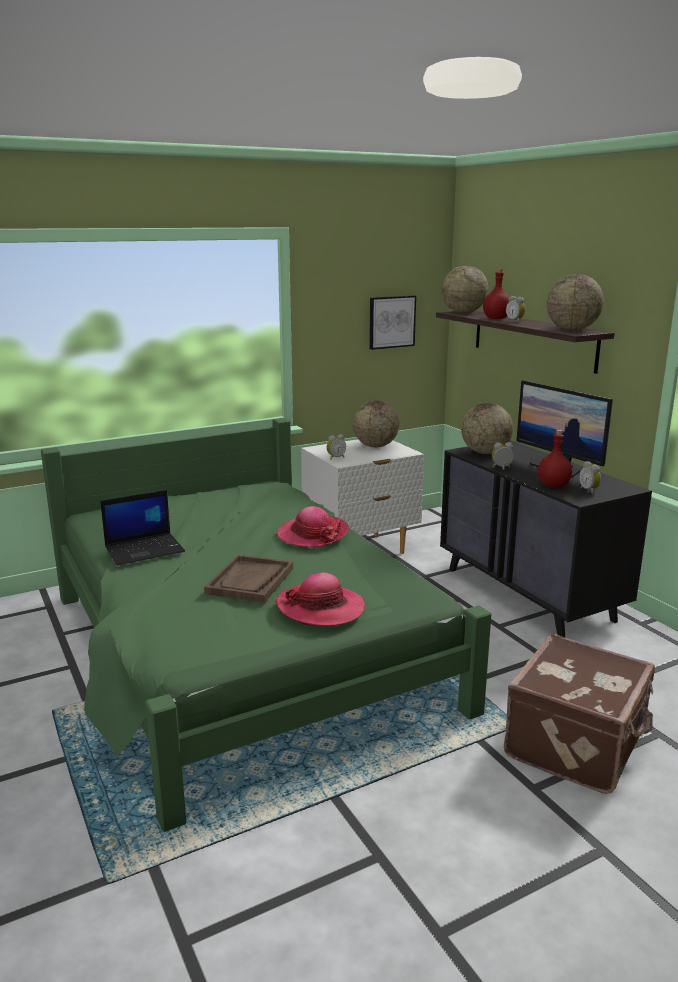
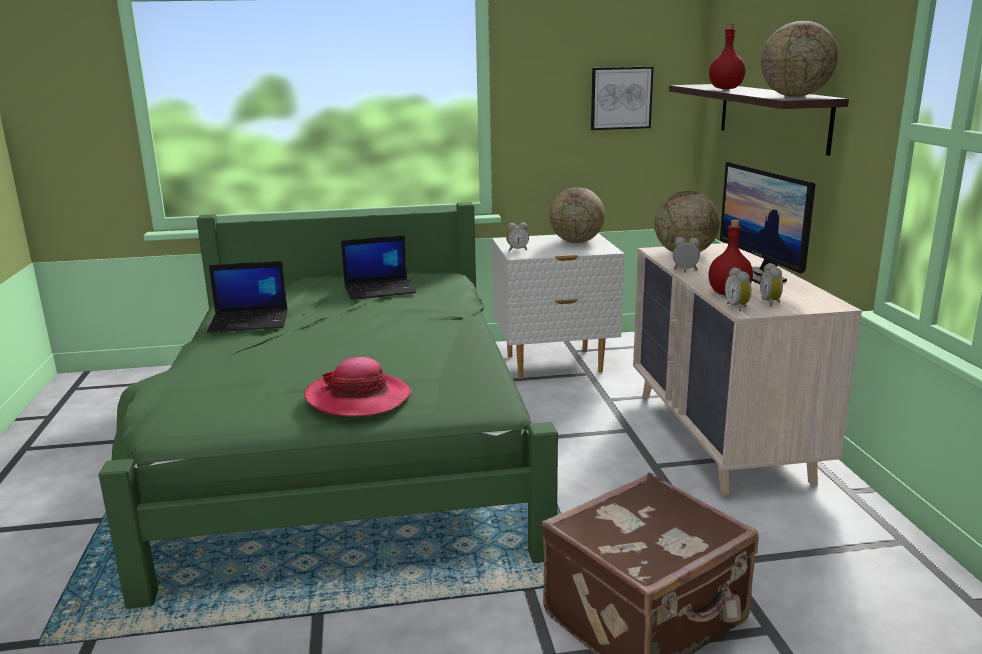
camera: 20 degrees right, 0 degrees up
brown tray [204,554,293,603] -> none
hat [277,506,349,547] -> none
black dresser [440,440,652,637] -> beige dresser [633,243,862,495]
globe [442,265,488,313] -> none
alarm clock [506,296,525,323] -> alarm clock moved to [725,267,751,312]
none -> laptop [341,235,417,300]

